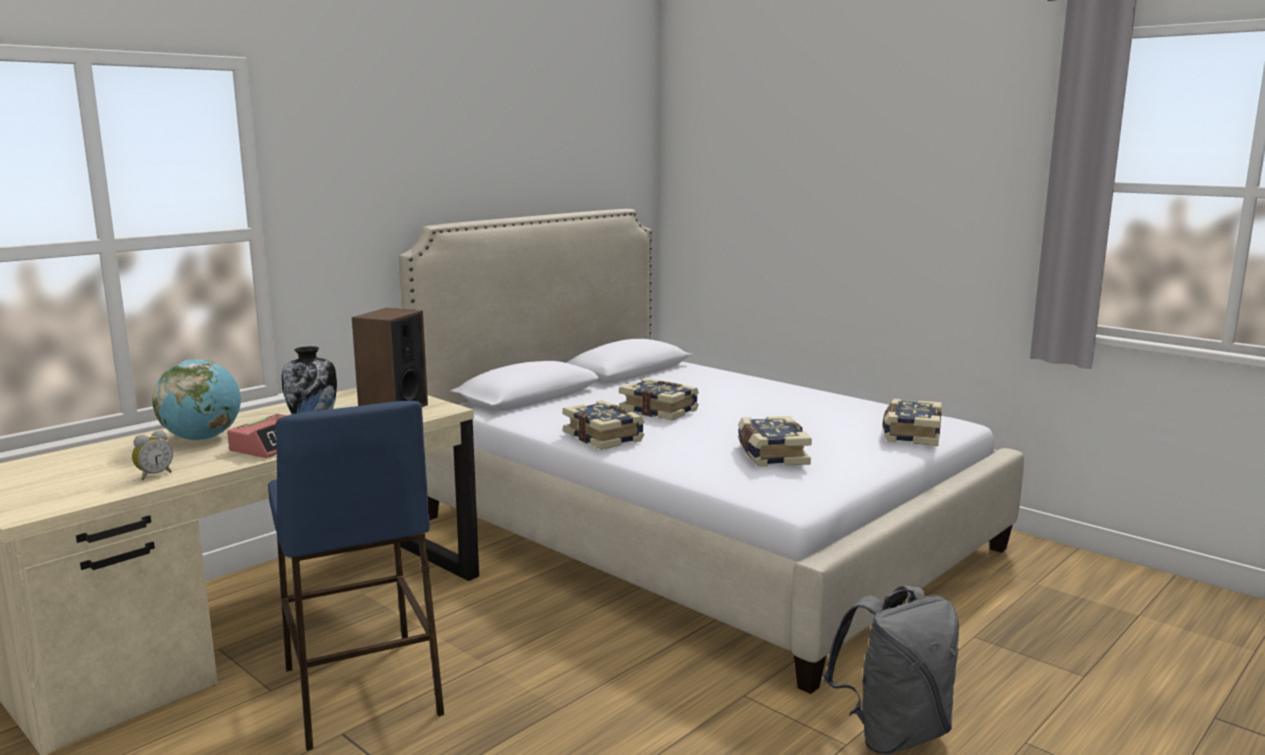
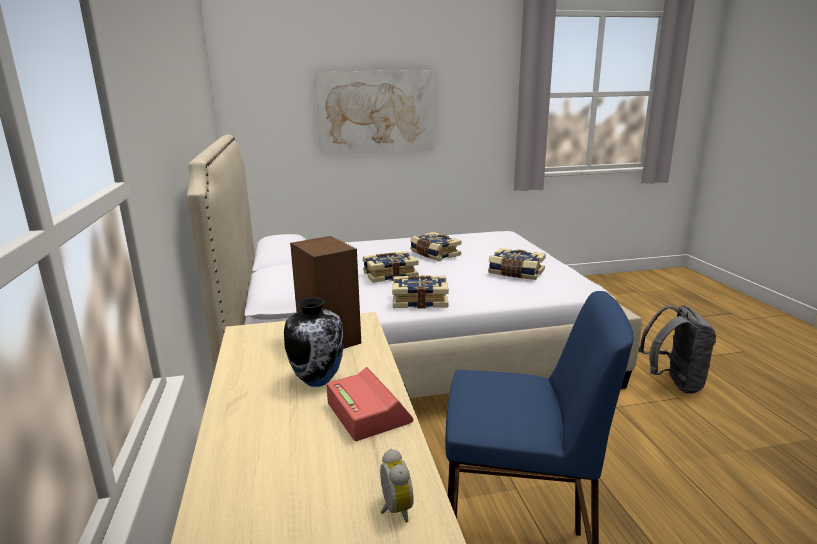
camera: 55 degrees left, 5 degrees up
globe [152,359,241,441] -> none
book [883,398,942,446] -> book moved to [410,232,461,261]
none -> picture [315,70,434,155]

